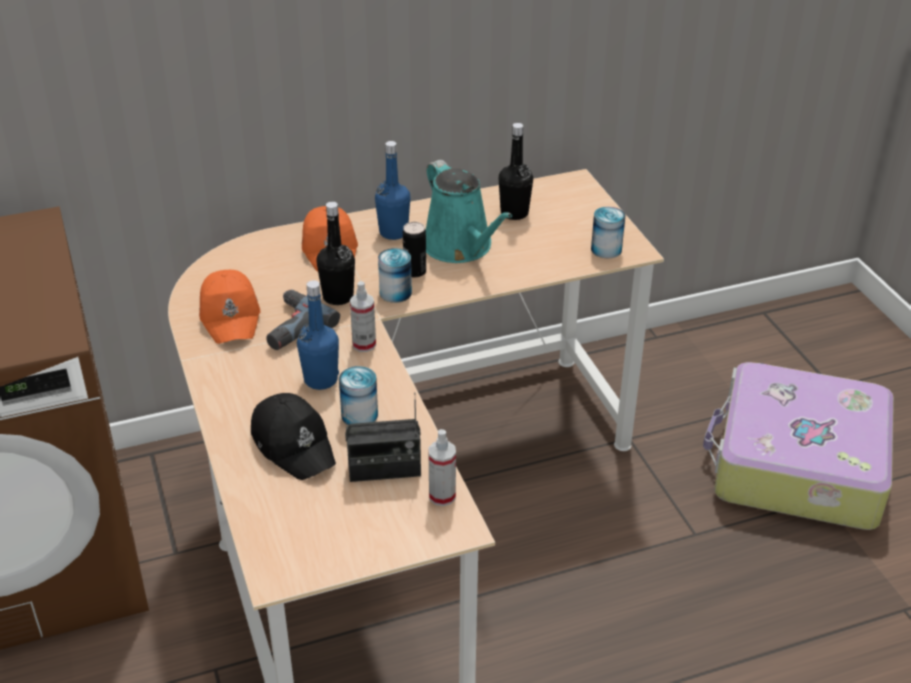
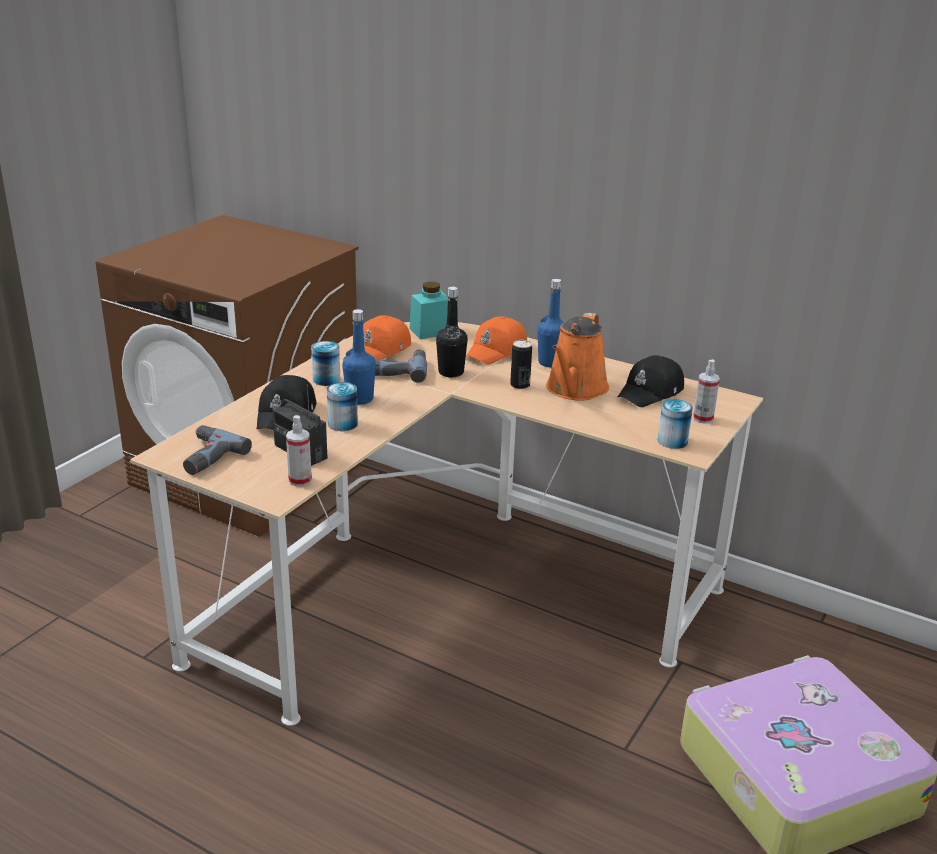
camera: 50 degrees right, 10 degrees down
spray bottle [350,281,376,352] -> spray bottle moved to [693,360,720,424]
can [378,248,412,303] -> can moved to [311,341,340,386]
turquoise watering can [426,160,512,263] -> orange watering can [546,312,609,400]
black bottle [499,123,533,220] -> black cap [618,355,684,407]
none -> power drill [183,425,252,475]
none -> turquoise jar [410,282,448,339]

